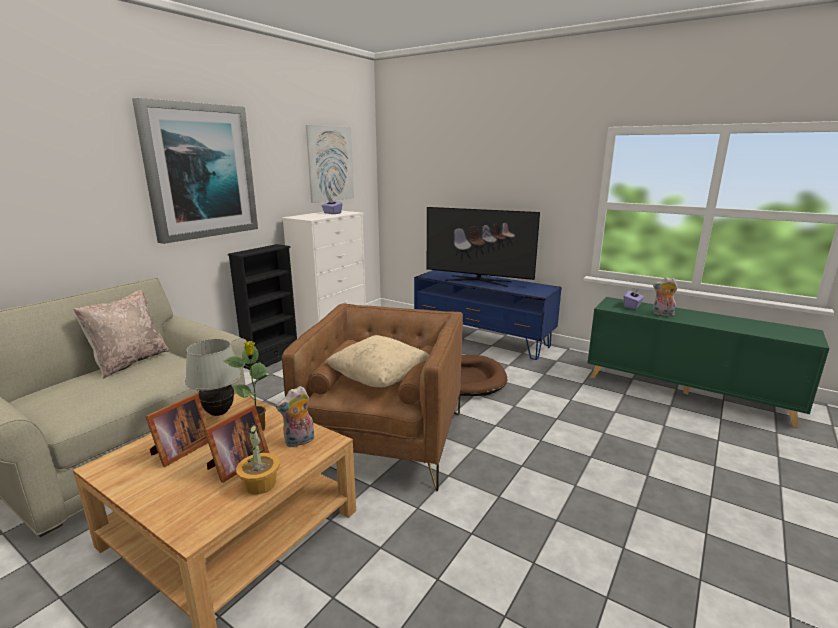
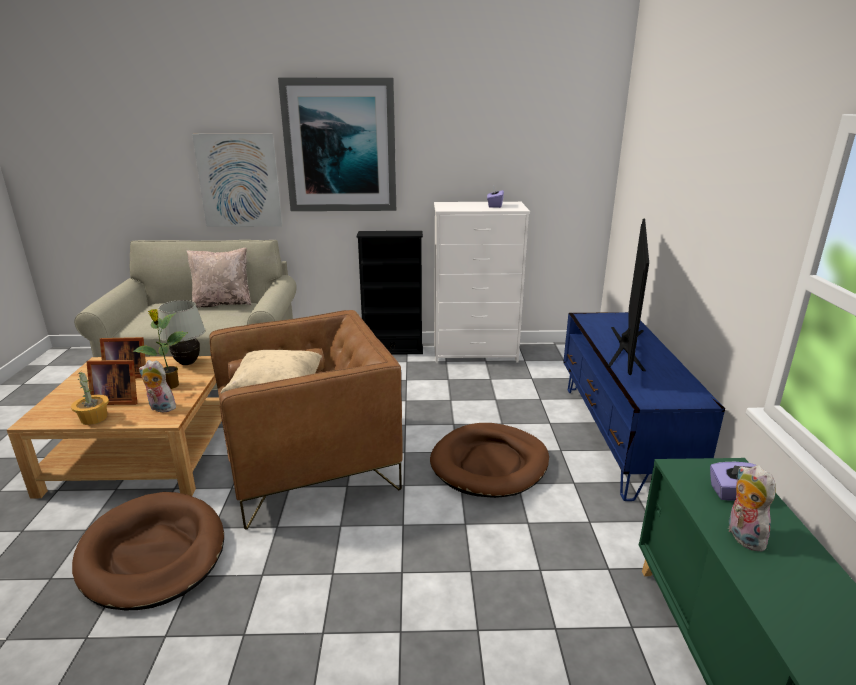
camera: 55 degrees right, 5 degrees up
picture [306,125,354,203] -> picture moved to [192,134,283,227]
television [427,207,540,287] -> television turned 150 degrees counterclockwise [608,218,649,375]
none -> brown dog bed [72,492,224,610]

